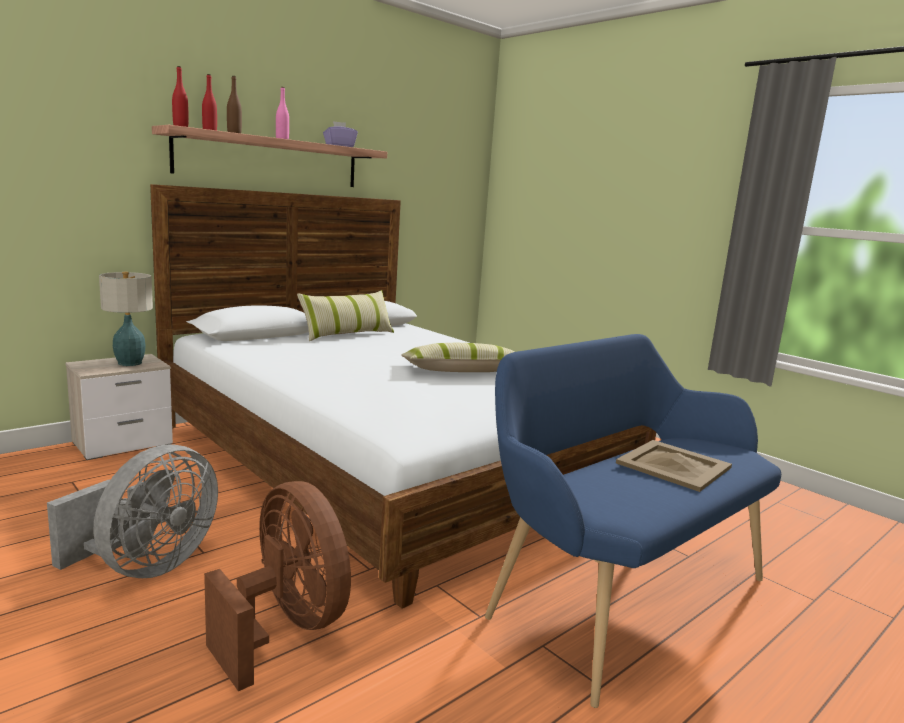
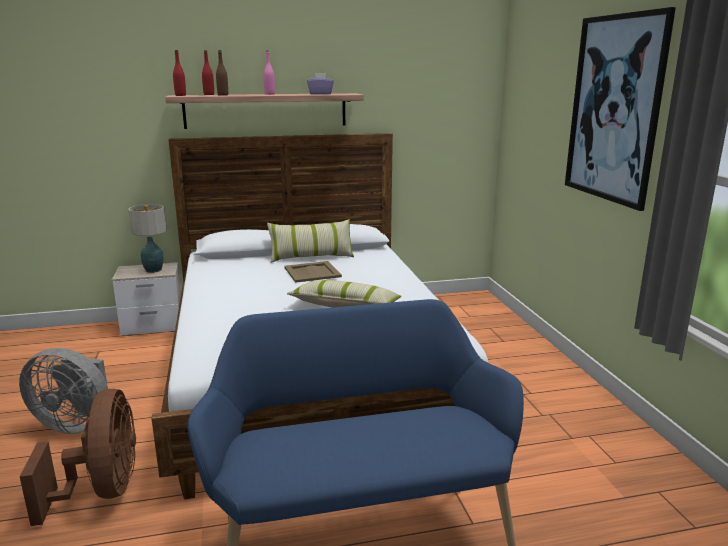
camera: 30 degrees right, 5 degrees up
grey fan [47,444,218,578] -> grey fan turned 45 degrees clockwise [19,348,108,434]
beige tray [616,440,732,492] -> beige tray moved to [284,261,342,283]
none -> picture [565,7,676,211]

